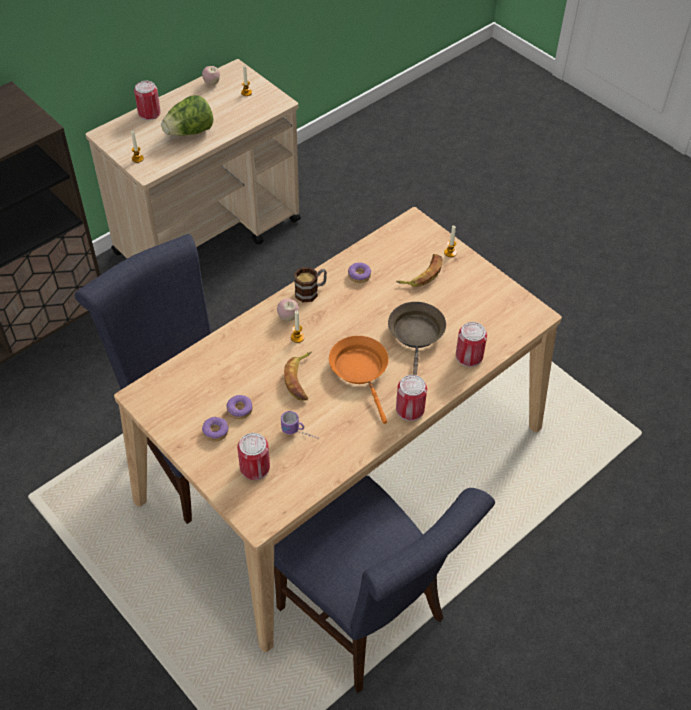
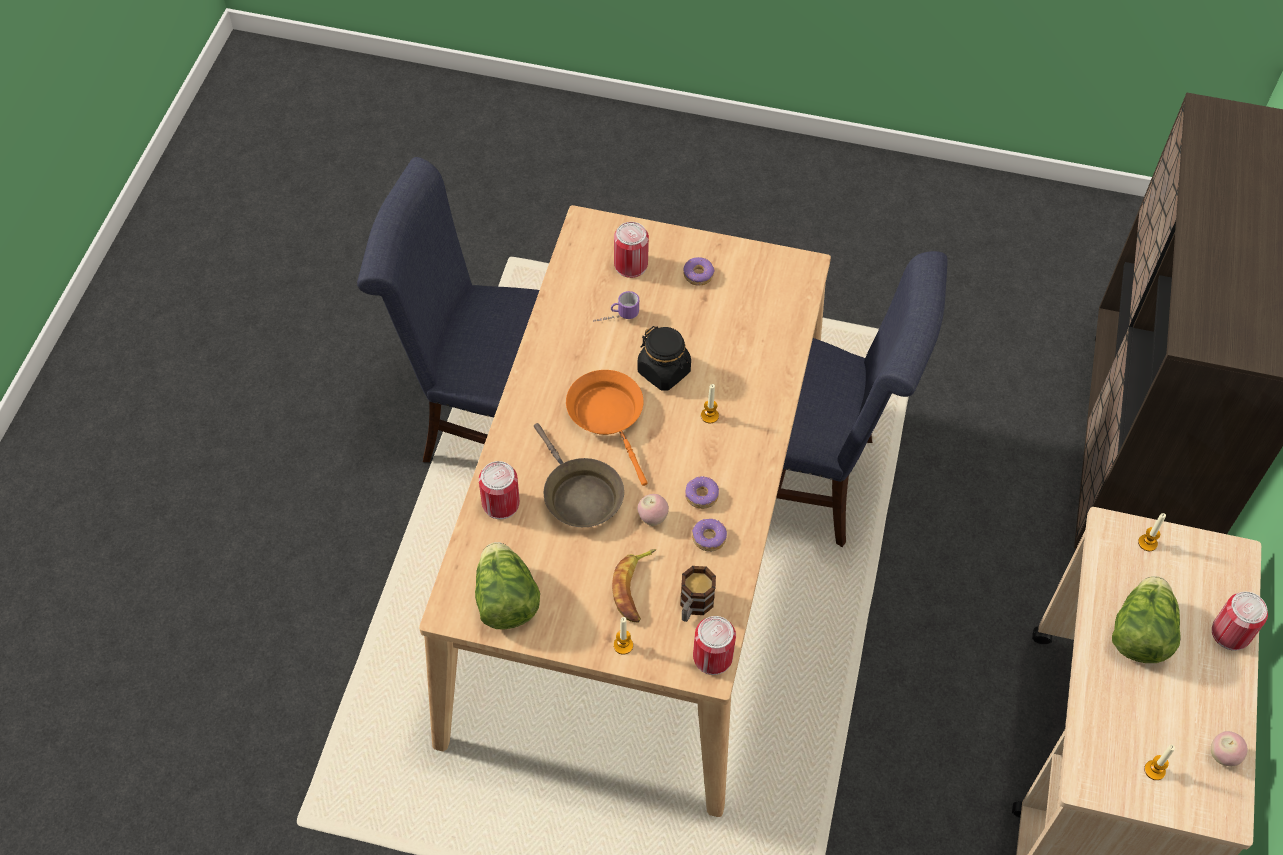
camera: 145 degrees right, 5 degrees up
donut [226,395,253,419] -> donut moved to [685,476,719,509]
apple [277,299,299,321] -> apple moved to [637,494,669,526]
banana [284,352,312,401] -> black jar [637,326,691,391]
mug [294,267,327,302] -> mug moved to [680,566,716,622]
orange frying pan [329,336,388,424] -> orange frying pan turned 150 degrees counterclockwise [566,370,648,486]
can [396,375,427,421] -> can moved to [693,616,736,675]
none -> lettuce [475,542,540,629]

